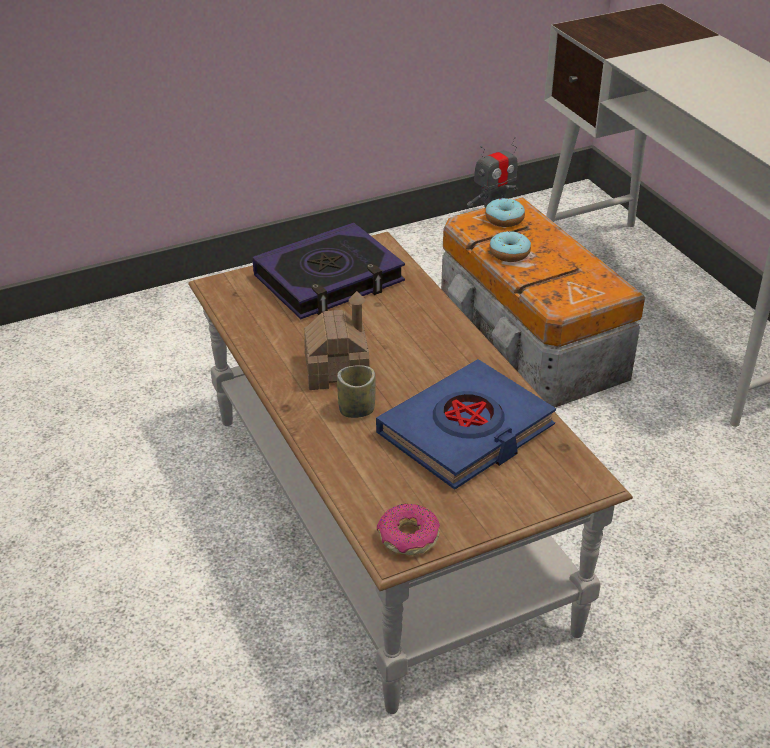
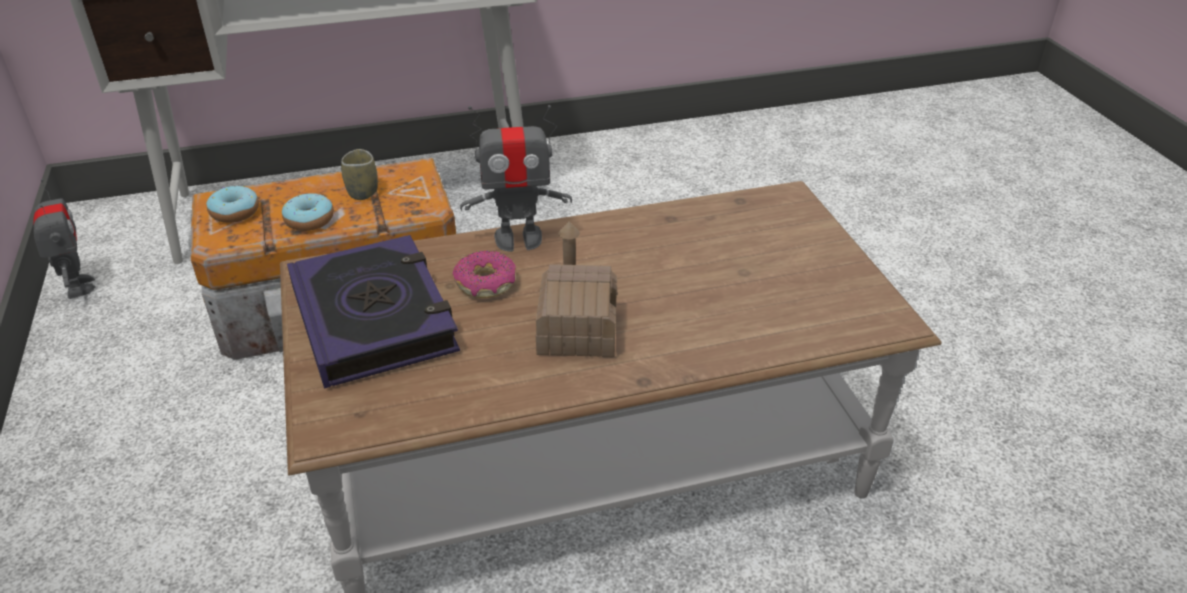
camera: 80 degrees left, 0 degrees up
cup [337,365,376,418] -> cup moved to [341,149,377,200]
blue book [376,359,556,490] -> none
donut [377,504,440,556] -> donut moved to [452,251,516,298]
none -> toy robot [460,105,572,252]

